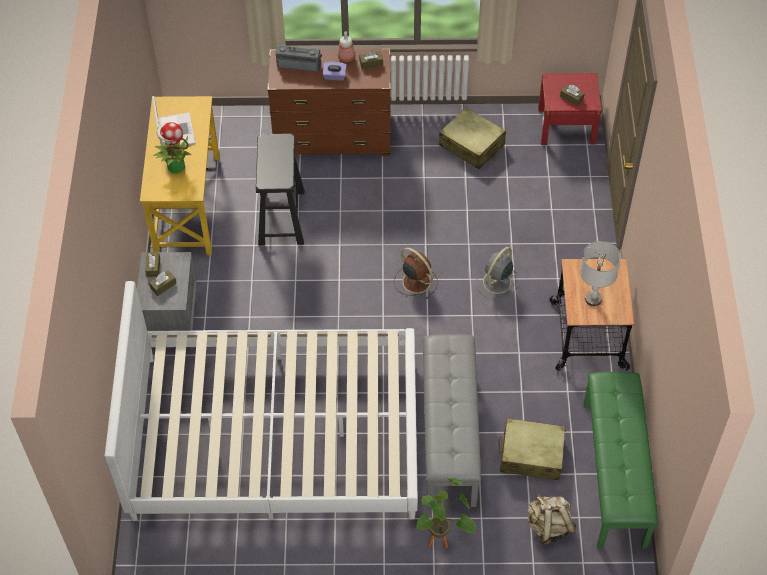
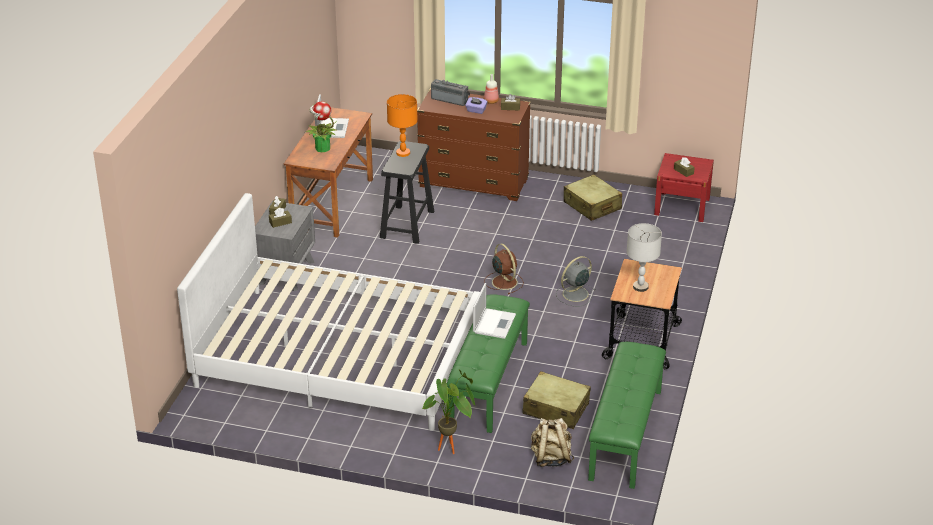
camera: 15 degrees right, 20 degrees down
yellow desk [140,96,220,255] -> brown desk [284,107,373,238]
grey bench [423,334,481,507] -> green bench [447,294,530,433]
none -> orange table lamp [387,94,418,157]
none -> laptop [473,283,516,339]

